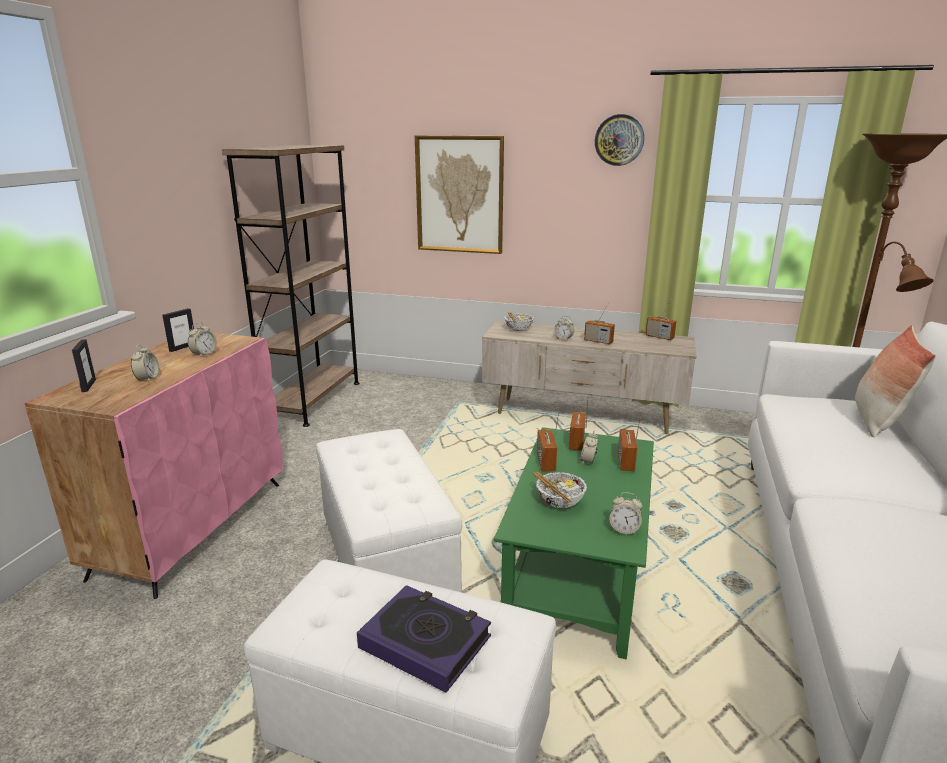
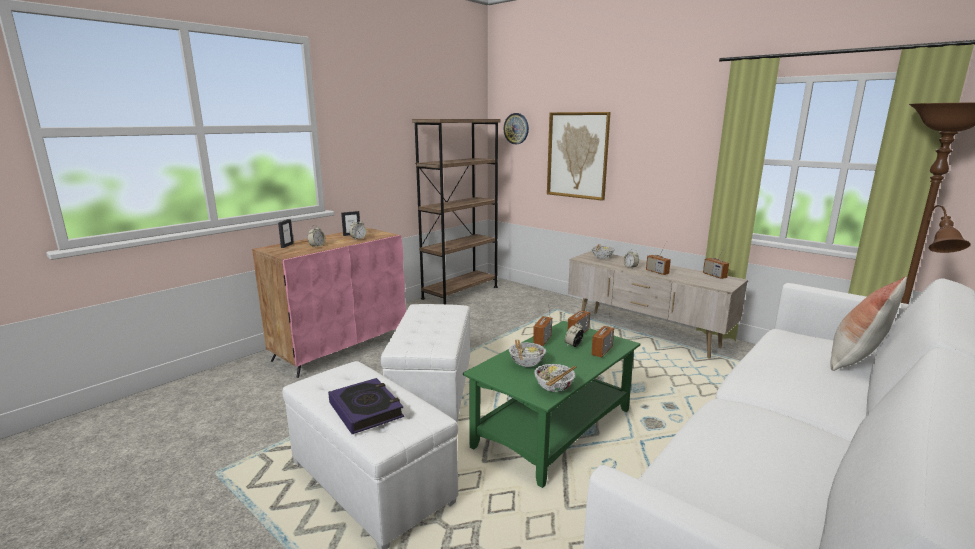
camera: 25 degrees right, 5 degrees down
wall clock [595,114,644,166] -> wall clock moved to [503,113,529,144]
alarm clock [609,492,643,535] -> bowl [534,364,577,392]

